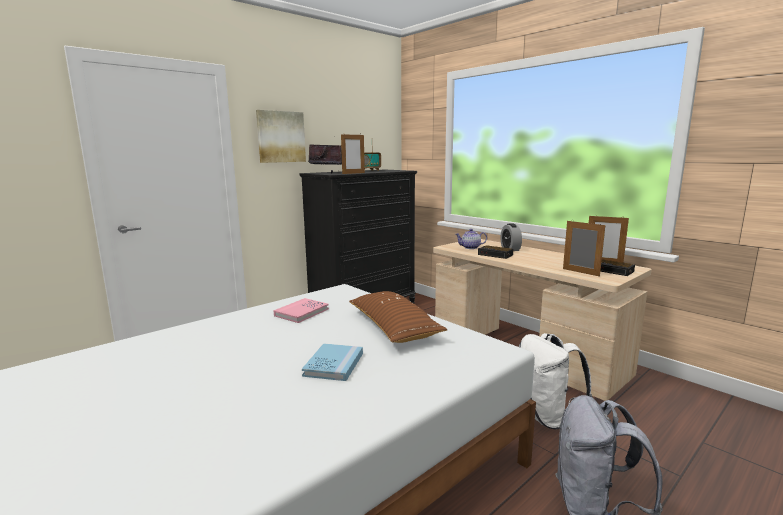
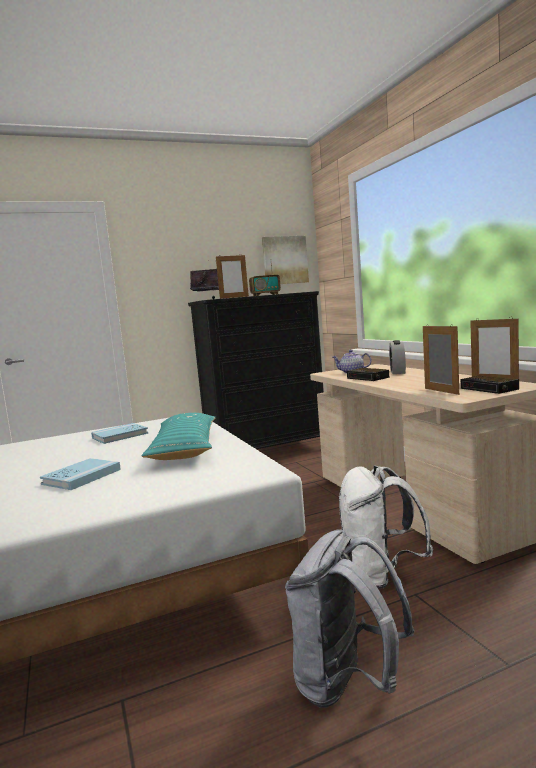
camera: 20 degrees right, 5 degrees down
picture [256,110,306,163] -> picture moved to [262,236,309,284]
pink book [274,298,329,323] -> blue book [91,423,148,444]
brown pillow [349,291,447,343] -> turquoise pillow [142,413,216,460]

